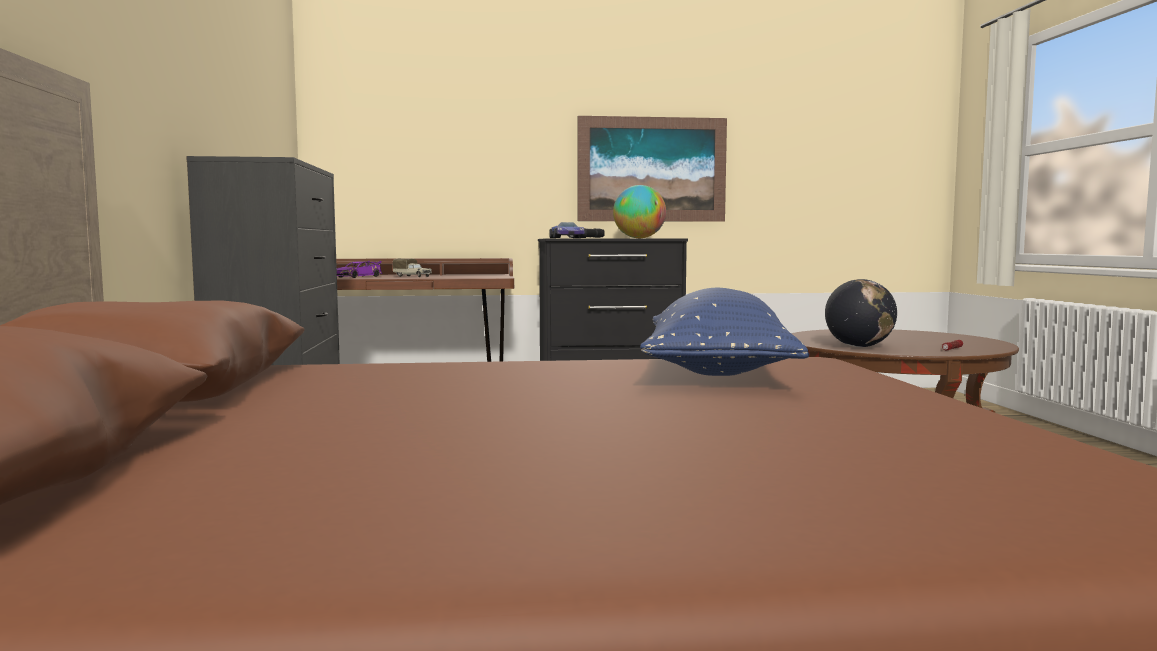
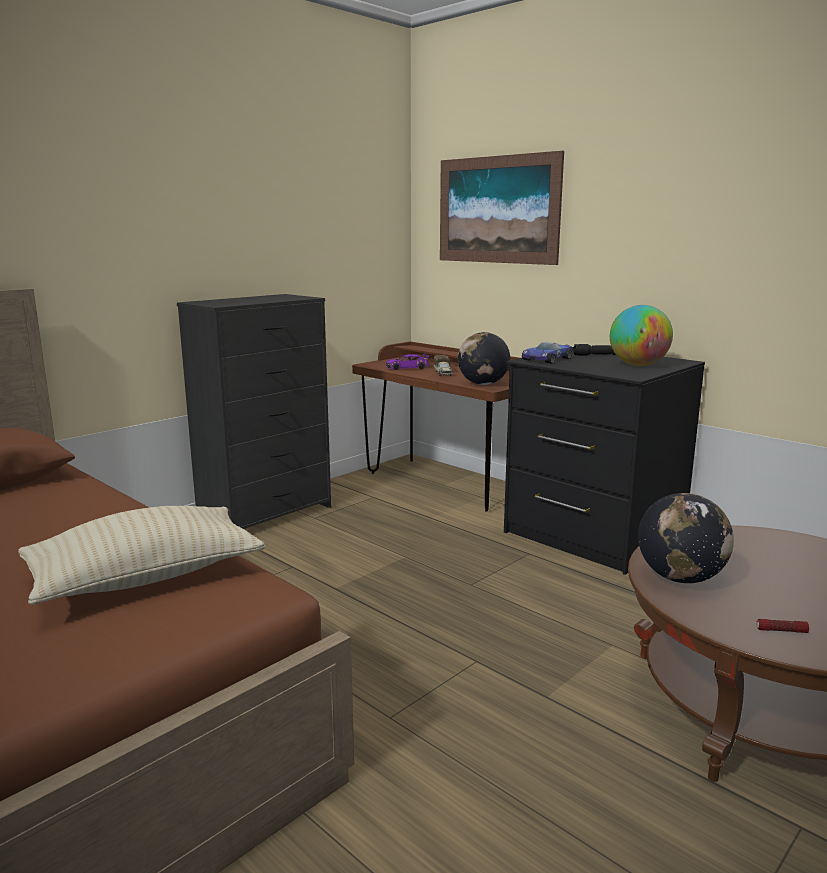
camera: 50 degrees right, 10 degrees up
picture [578,116,727,222] -> picture moved to [440,151,564,265]
blue pillow [640,288,809,376] -> beige pillow [18,506,265,605]
none -> globe [458,332,510,385]

